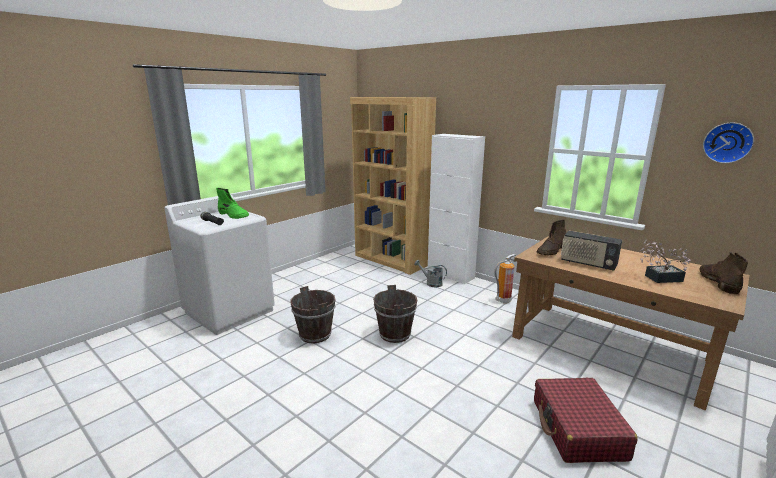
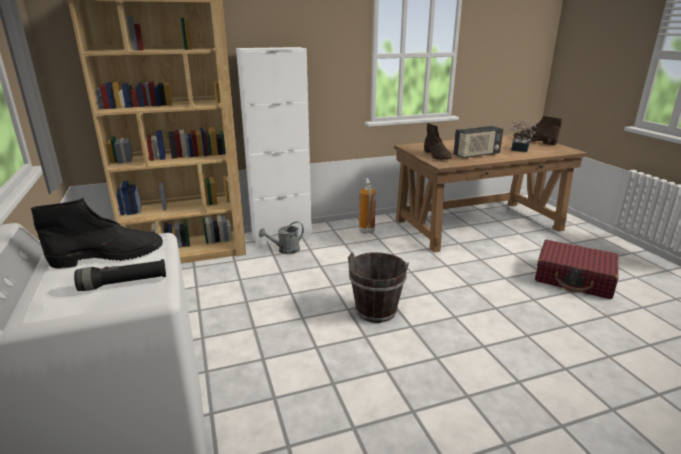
camera: 60 degrees left, 5 degrees up
green boot [216,188,249,219] -> black boot [31,198,163,269]
brown bucket [291,286,335,344] -> none
wall clock [703,123,754,163] -> none

